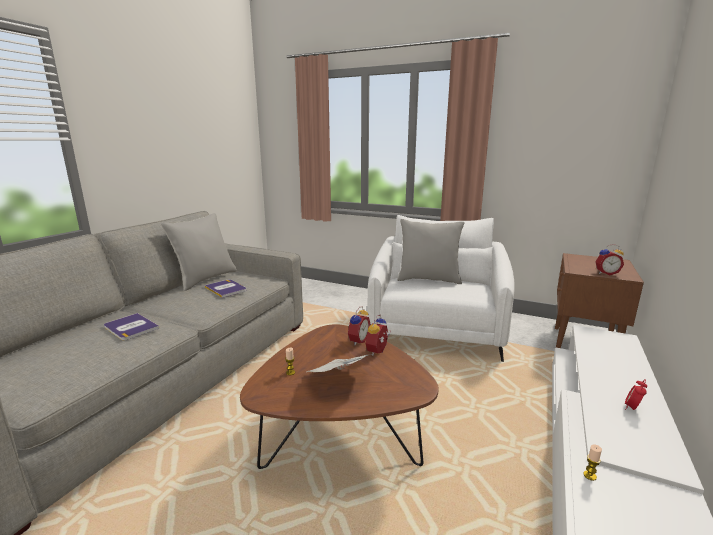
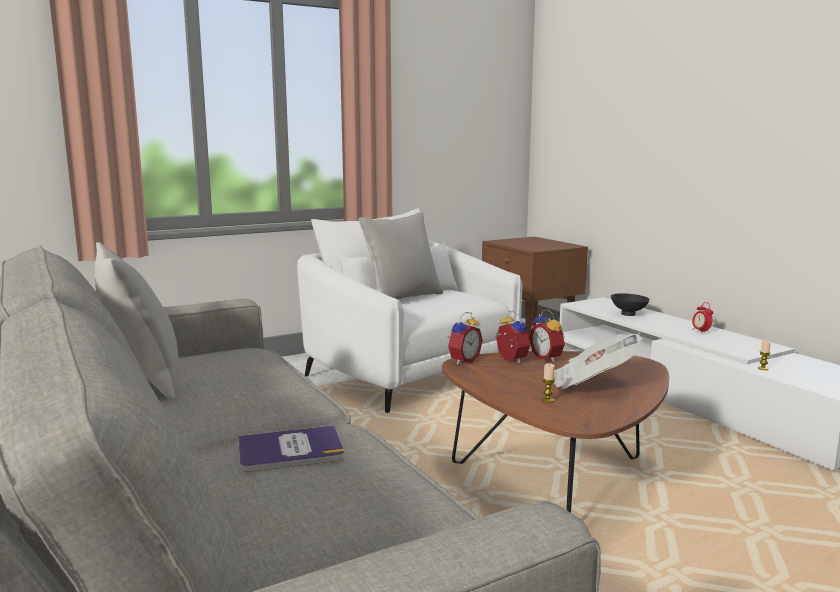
camera: 55 degrees left, 5 degrees down
book [205,280,246,298] -> none
alarm clock [595,244,624,275] -> alarm clock moved to [448,312,483,365]
none -> black bowl [611,293,650,316]

